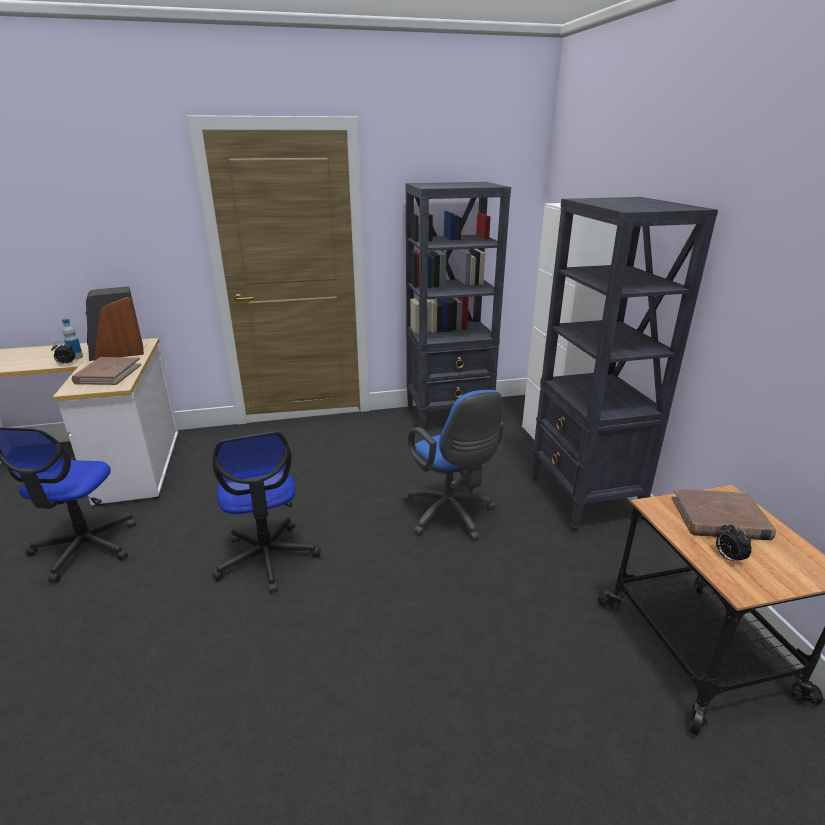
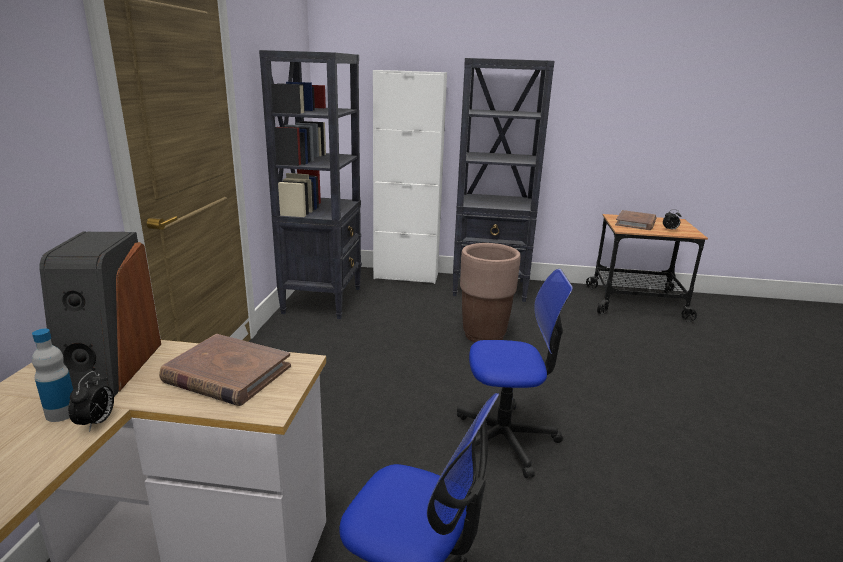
camera: 70 degrees left, 5 degrees down
blue office chair [403,390,504,540] -> brown planter [460,243,521,342]

